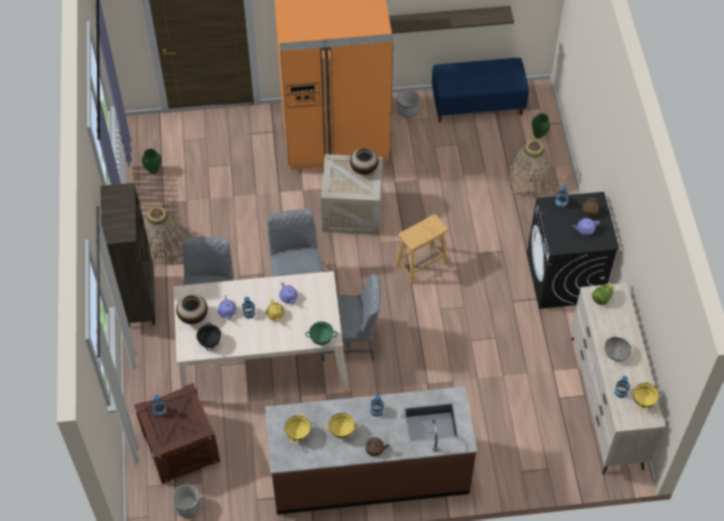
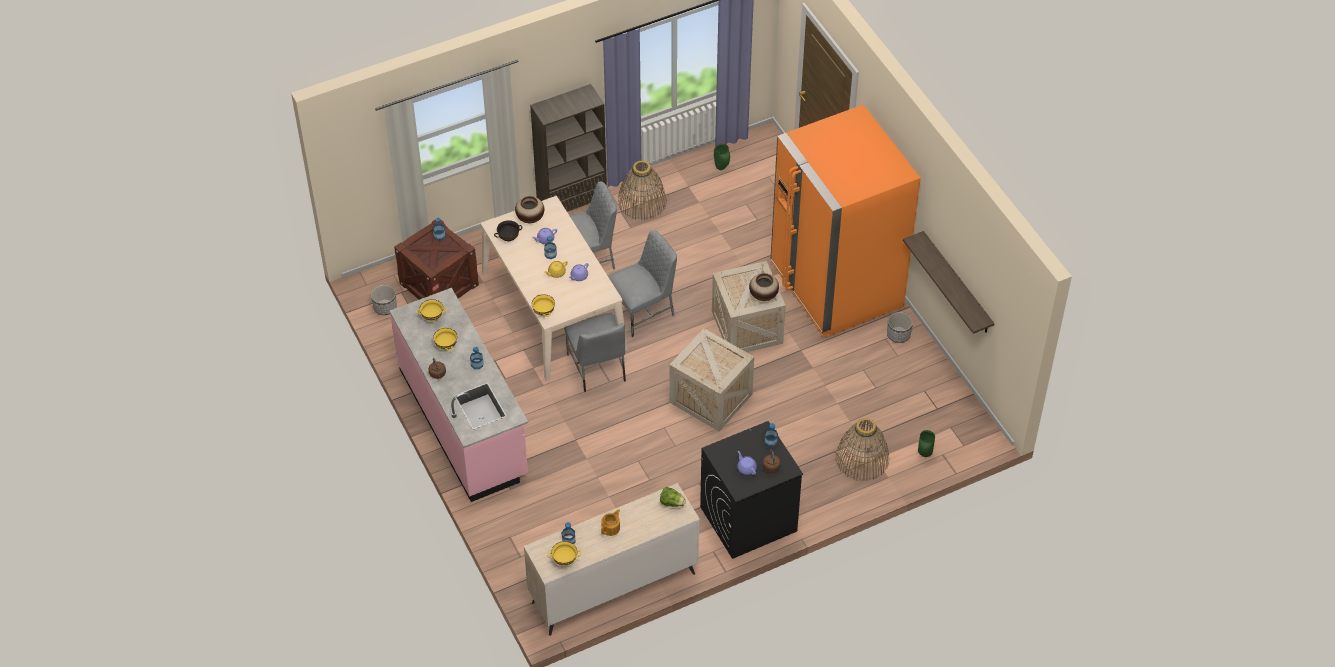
camera: 70 degrees right, 5 degrees down
brown counter [265,386,477,514] -> pink counter [390,288,528,502]
green bowl [305,322,338,345] -> yellow bowl [532,294,555,317]
brown stool [395,214,449,284] -> crate [669,328,754,431]
blue bench [432,58,529,122] -> none
grey bowl [605,337,631,362] -> teapot [601,509,620,536]

